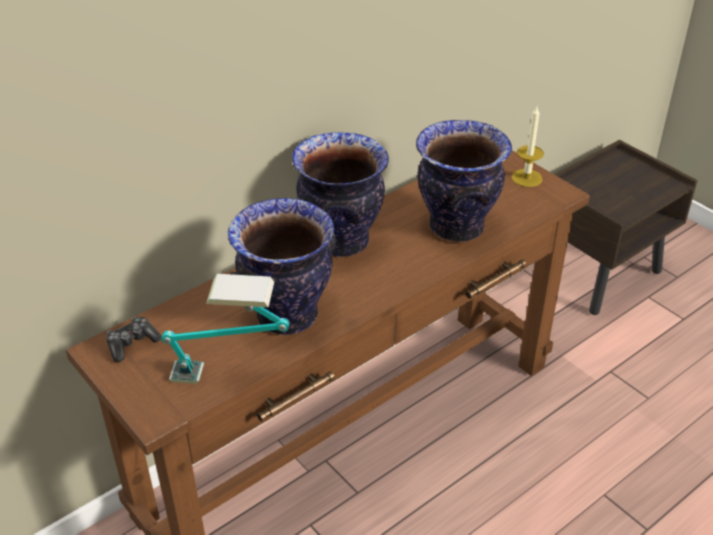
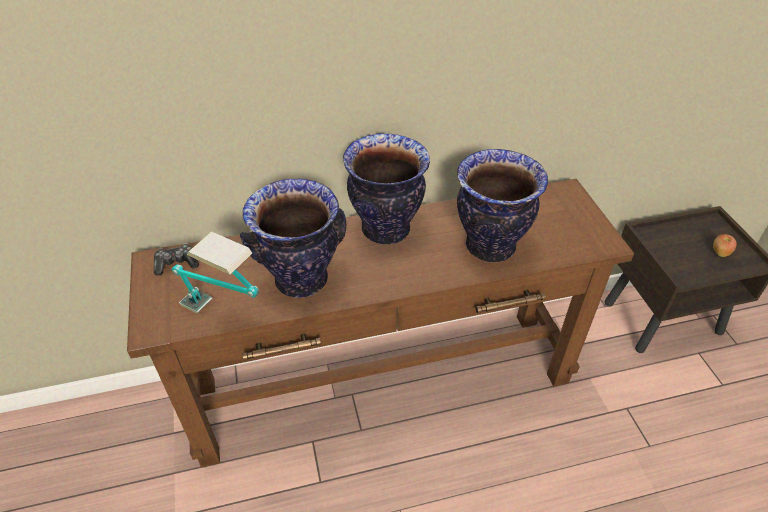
camera: 25 degrees right, 5 degrees up
candle [511,107,544,187] -> none
none -> apple [713,234,737,257]

